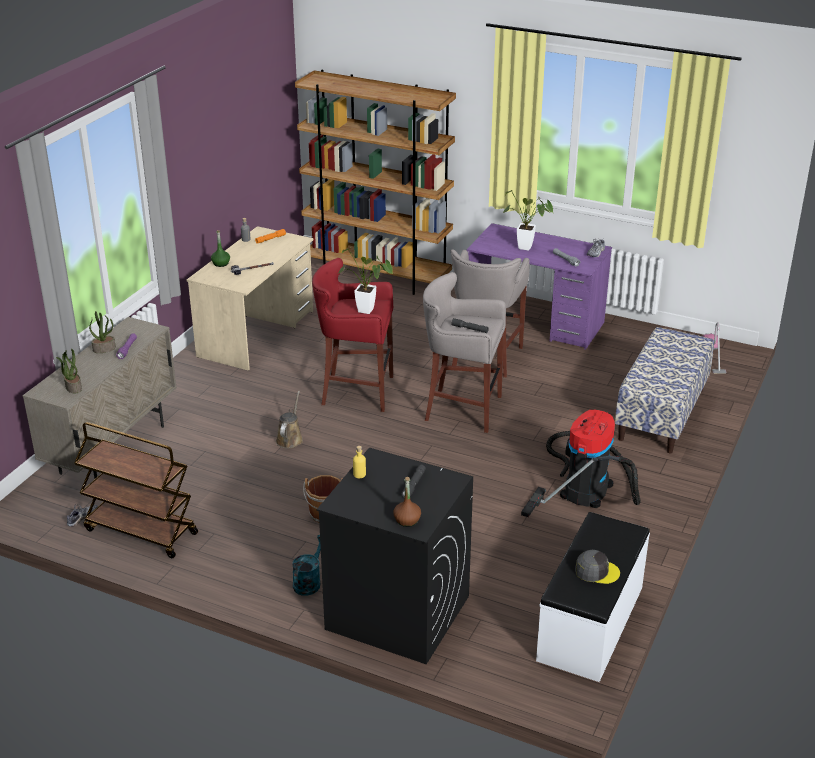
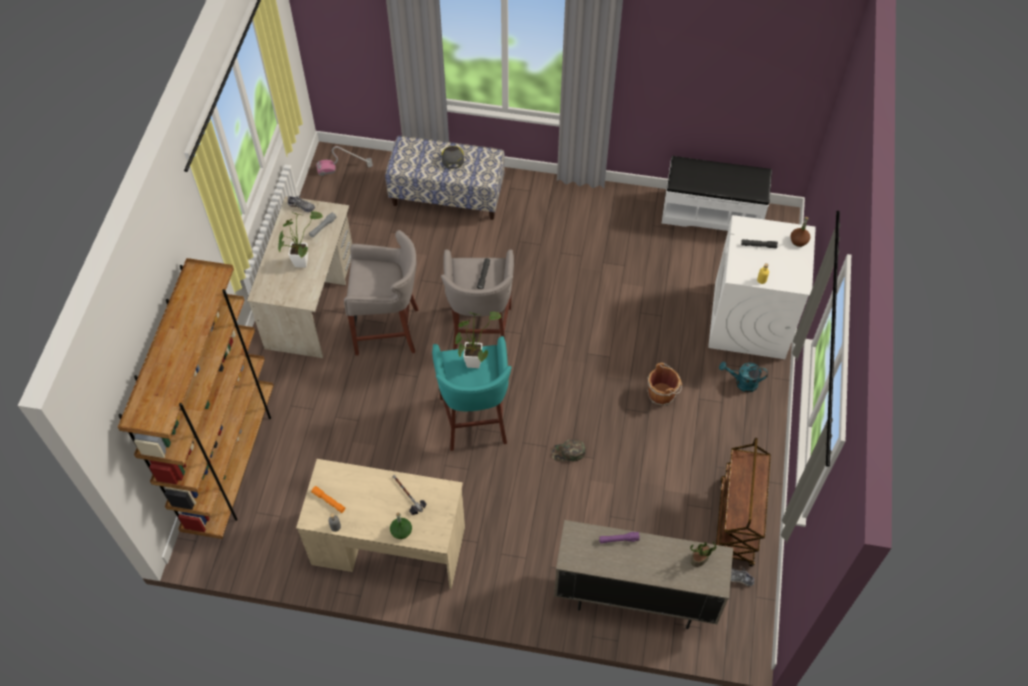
camera: 105 degrees left, 25 degrees up
potted plant [89,311,116,353] -> none
brown watering can [275,391,303,449] -> green cap [551,439,586,461]
red stool [312,258,393,412] -> turquoise stool [432,336,512,451]
black washing machine [317,448,473,665] -> white washing machine [708,215,816,359]
purple desk [467,223,612,350] -> beige desk [247,196,352,358]
vacuum cleaner [521,410,640,517] -> none
grey cap [575,550,620,584] -> grey cap moved to [442,146,464,168]

